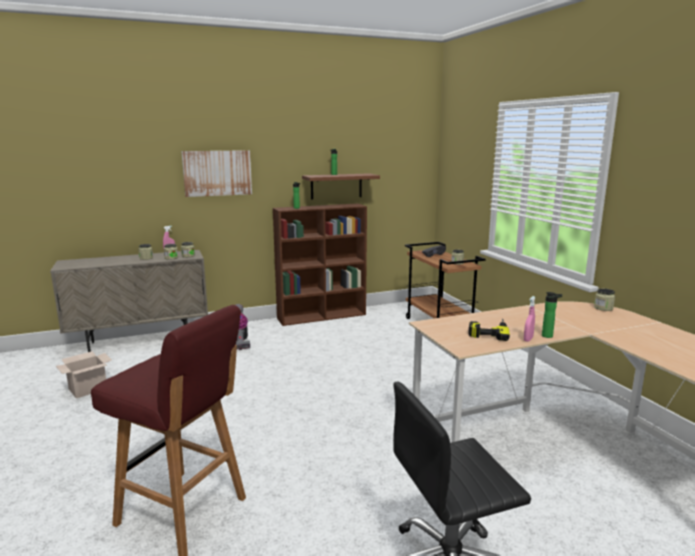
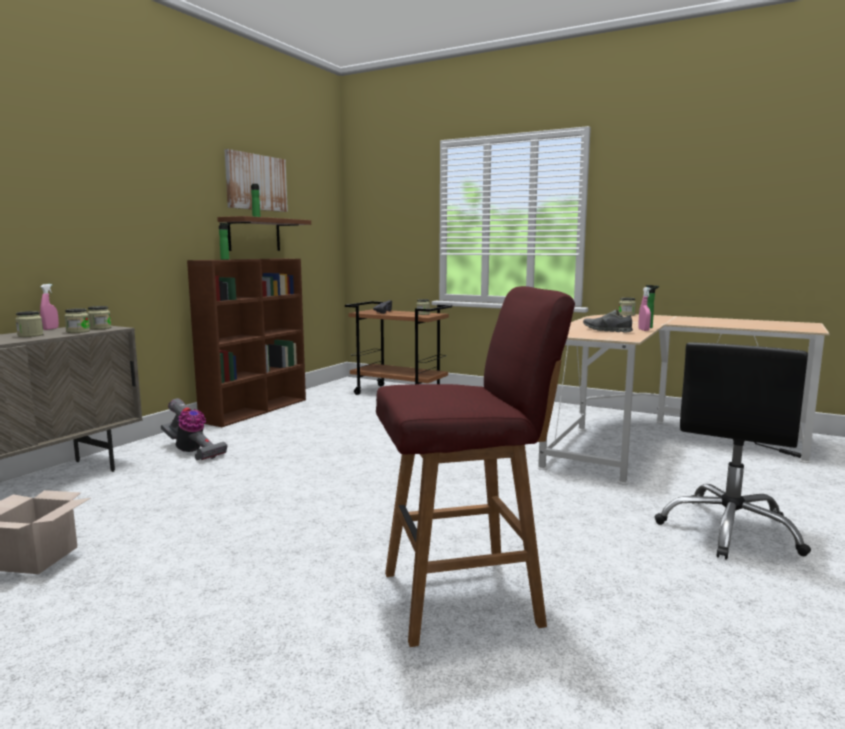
camera: 40 degrees left, 5 degrees down
picture [181,150,252,197] -> picture moved to [224,149,288,212]
power drill [468,319,510,341] -> grey shoe [583,309,633,333]

